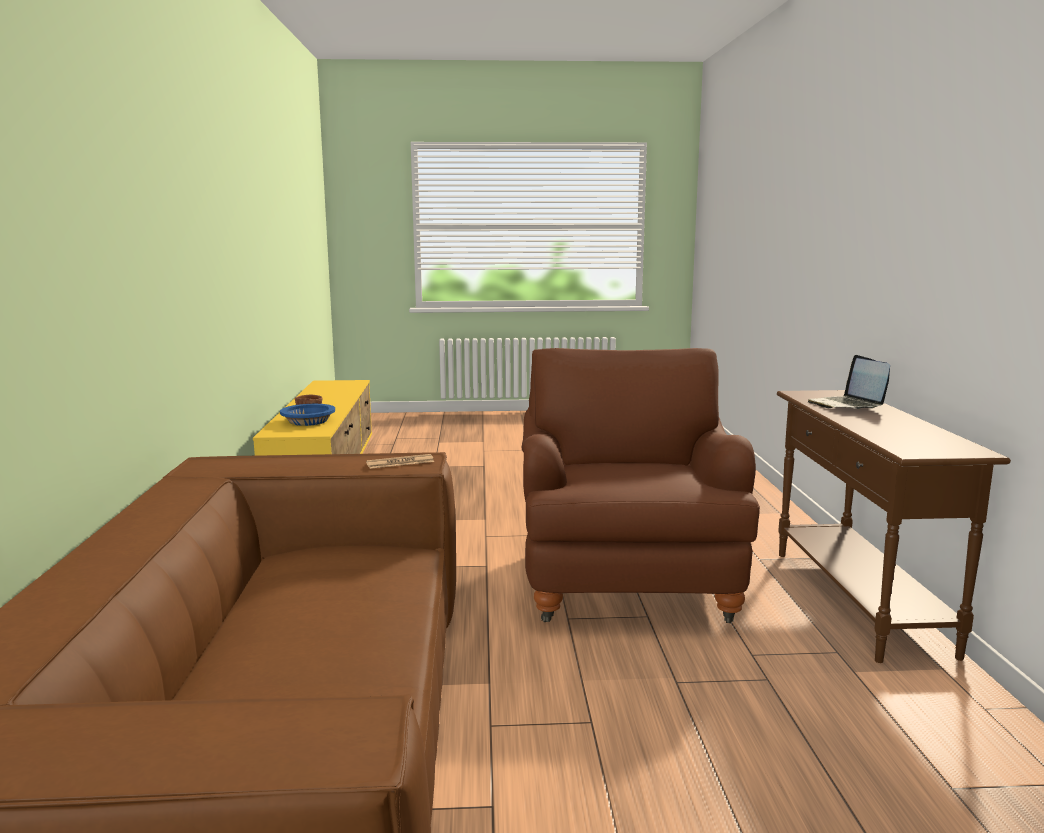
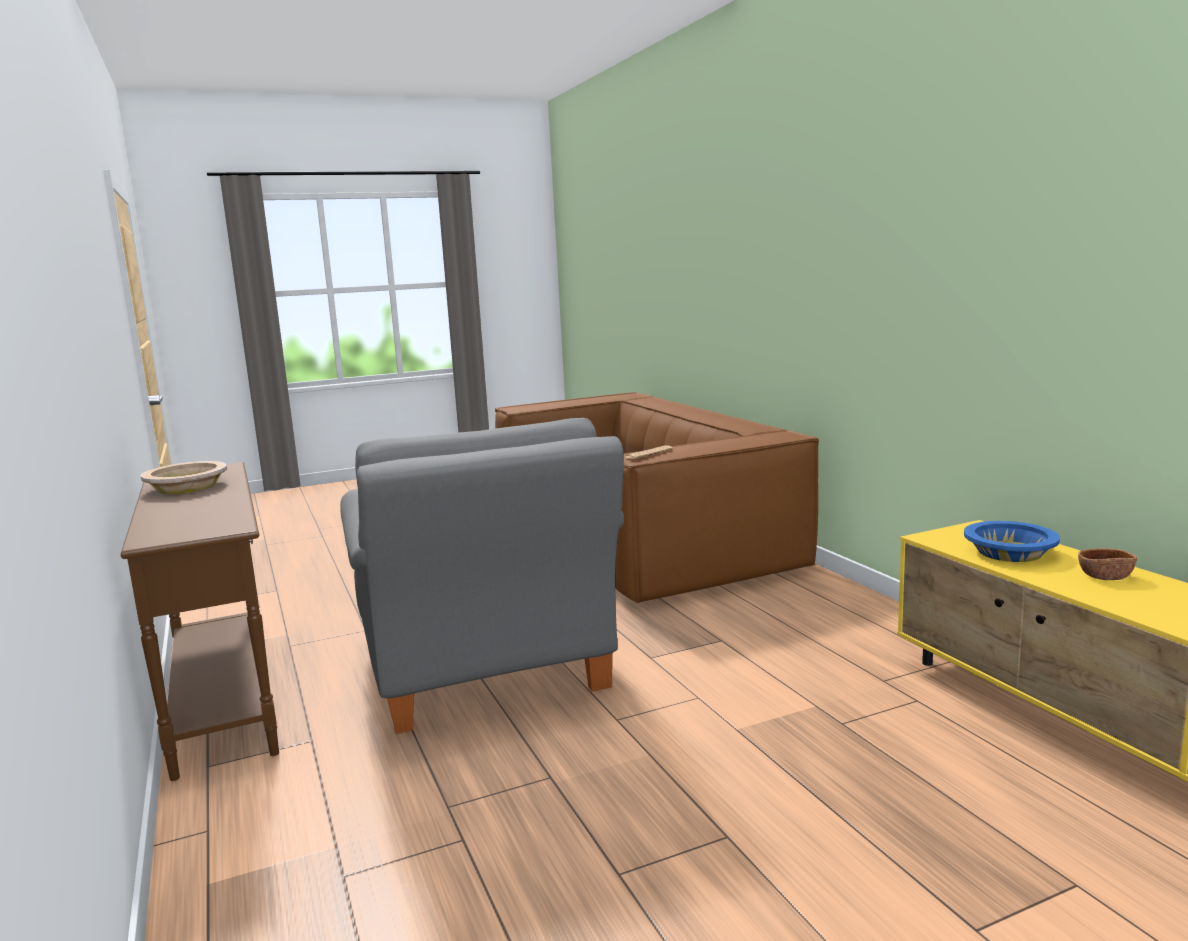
camera: 160 degrees right, 0 degrees up
brown armchair [521,348,760,623] -> grey armchair [340,418,624,734]
laptop [808,355,890,409] -> none
none -> beige bowl [141,461,227,494]

